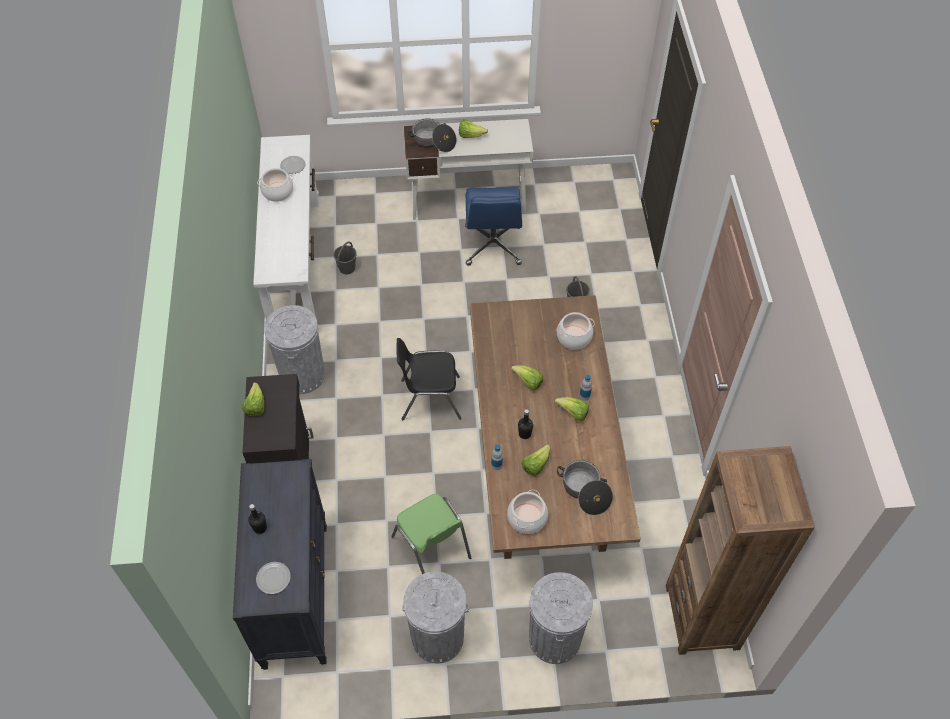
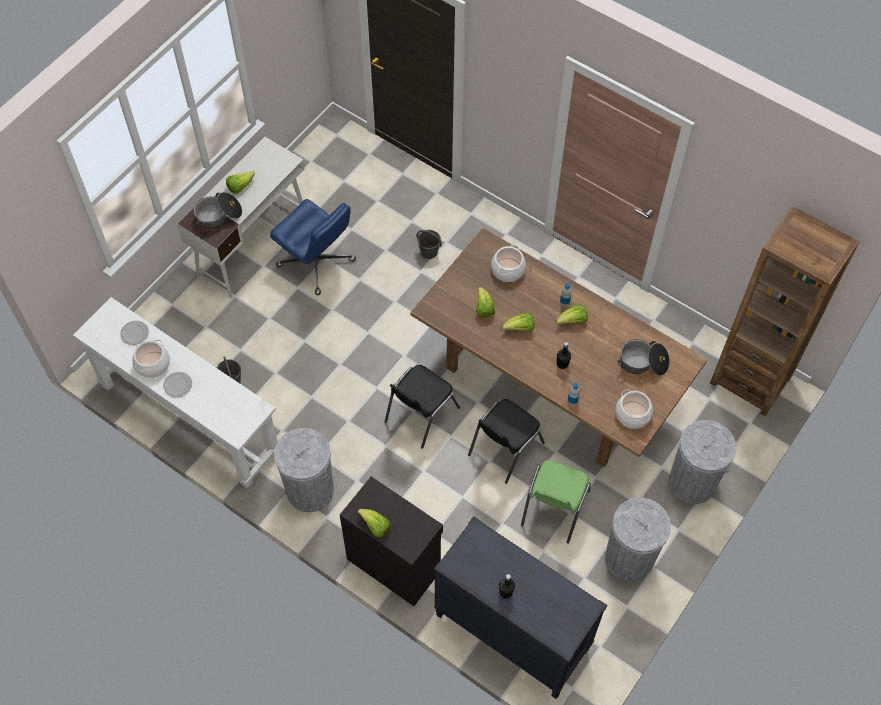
camera: 50 degrees left, 5 degrees up
plate [256,562,291,594] -> plate moved to [163,372,192,397]
green chair [391,494,471,574] -> green chair turned 105 degrees clockwise [521,460,591,544]
lettuce [521,444,550,476] -> lettuce moved to [476,287,495,318]
none -> black chair [468,399,545,484]

